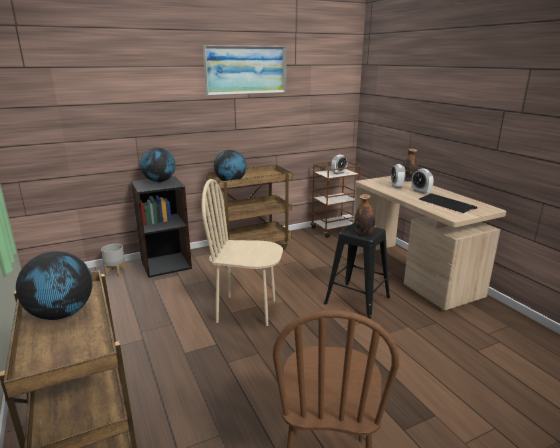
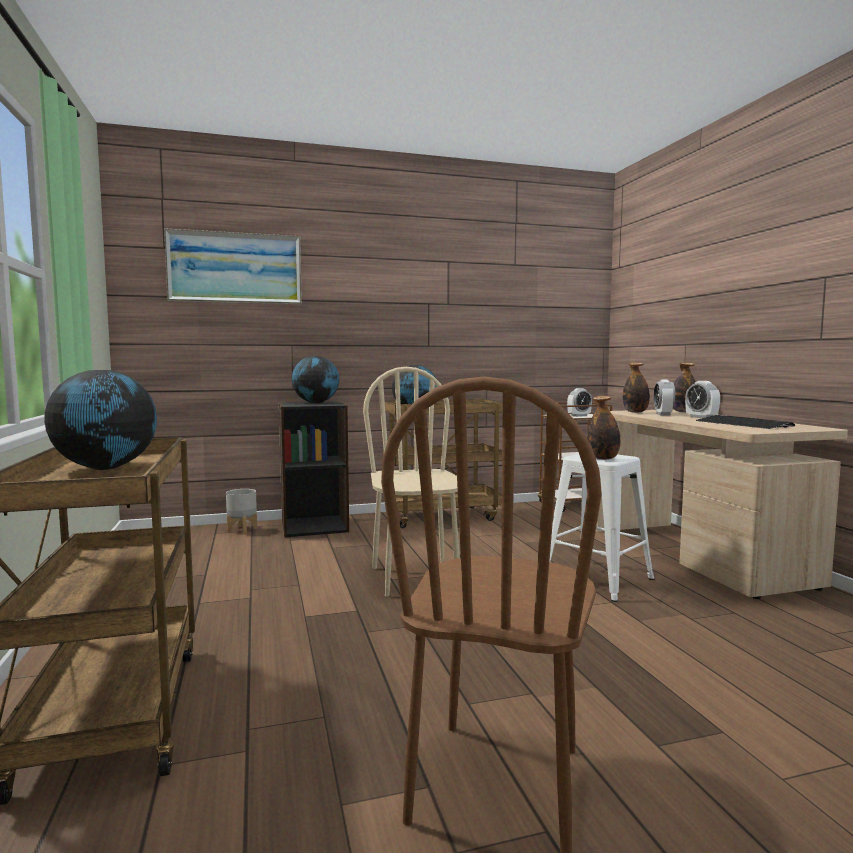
camera: 10 degrees right, 15 degrees down
beige chair [201,179,283,326] -> beige chair turned 60 degrees clockwise [363,367,460,597]
picture [203,45,287,96] -> picture moved to [164,228,302,304]
black stool [324,223,390,319] -> white stool [549,454,655,602]
none -> bottle [623,362,650,413]

